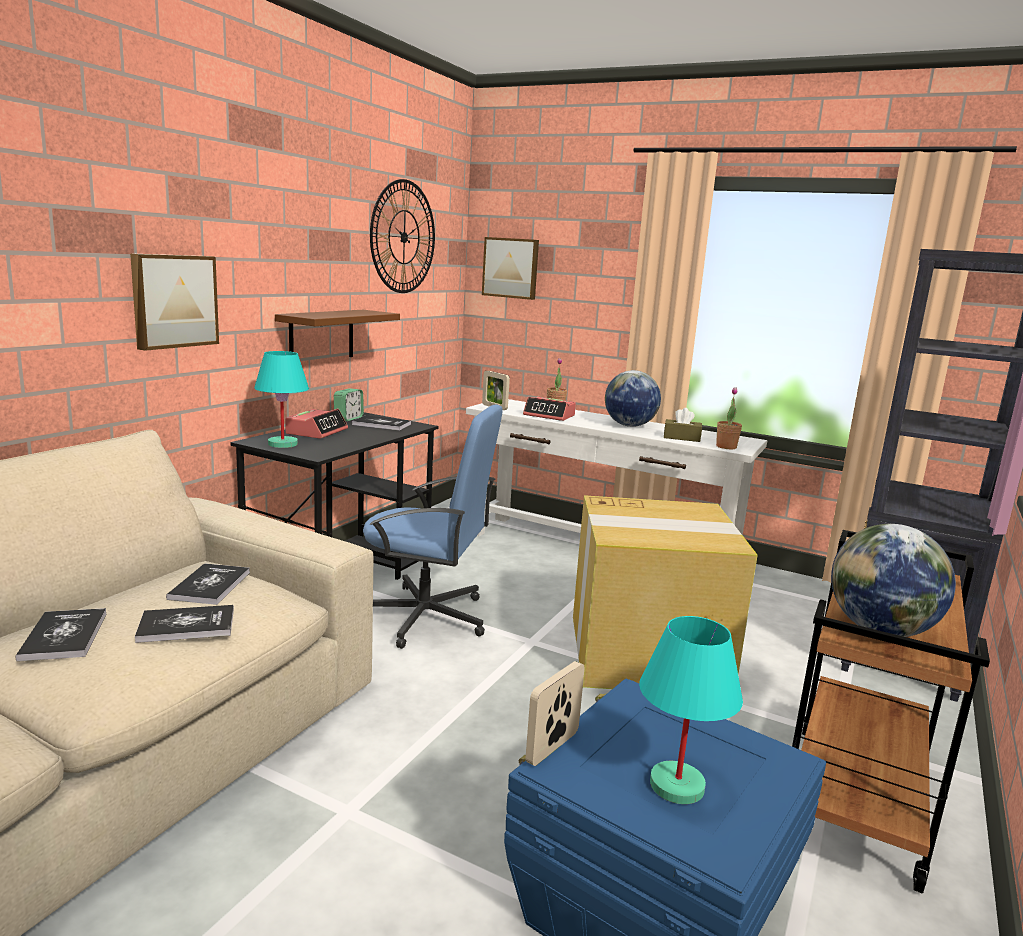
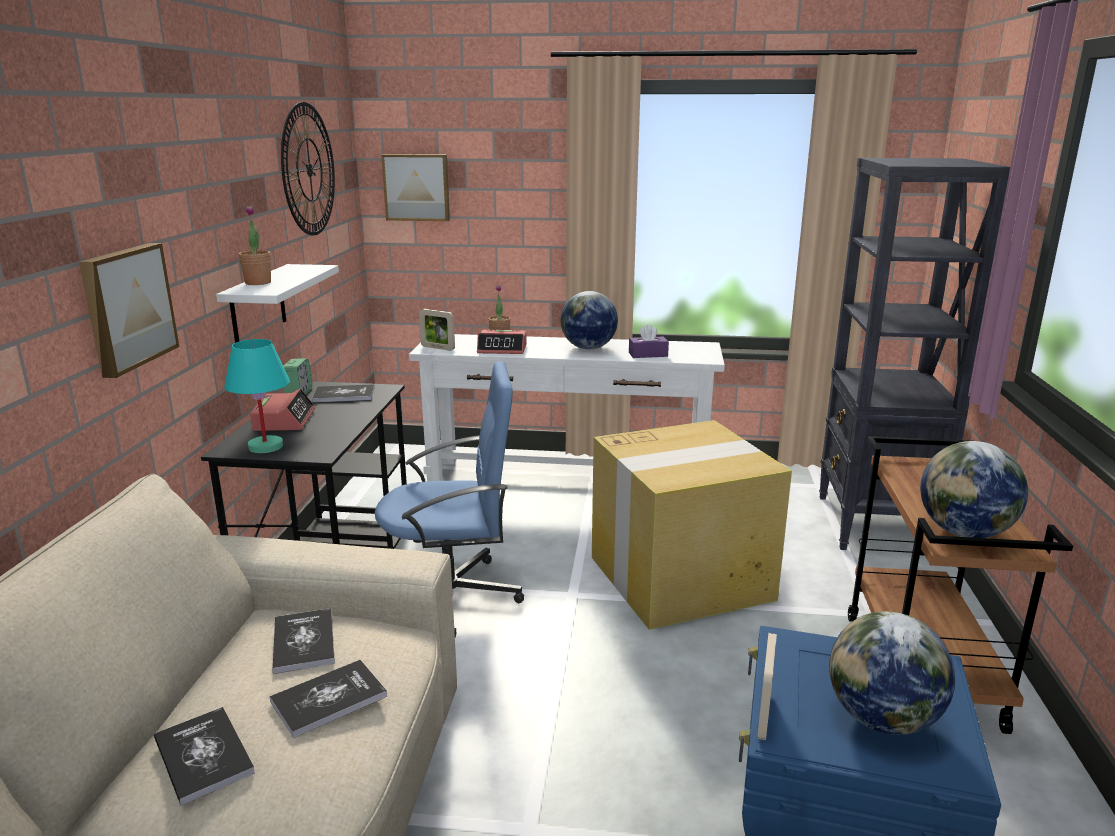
camera: 20 degrees left, 5 degrees up
brown shelf [275,310,400,357] -> white shelf [216,264,339,343]
turquoise table lamp [639,616,743,804] -> globe [829,611,955,735]
brown tissue box [664,408,702,442] -> purple tissue box [629,324,669,358]
potted plant [716,387,742,449] -> potted plant moved to [239,206,271,285]

